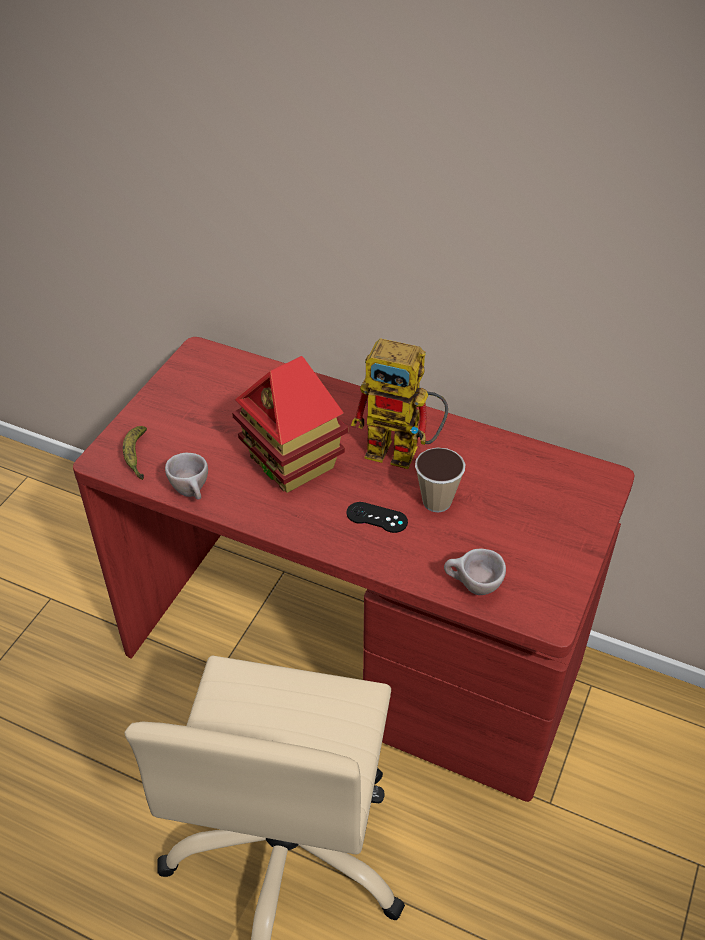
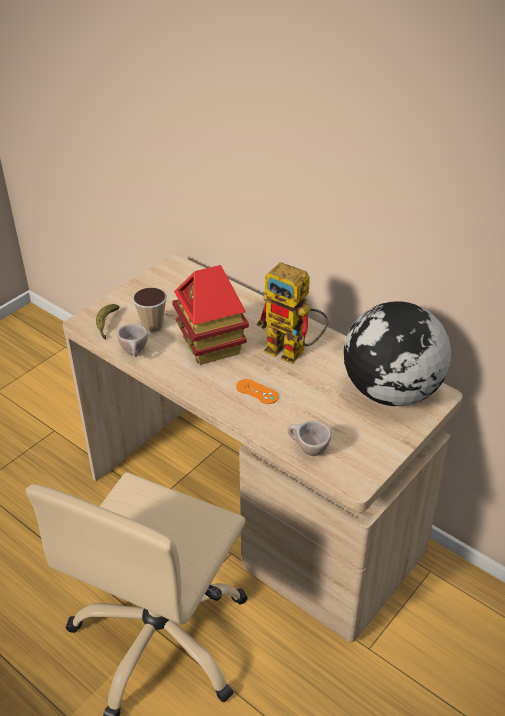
camera: 15 degrees right, 5 degrees down
red desk [73,337,635,802] -> beige desk [63,254,463,643]
black game controller [347,502,408,533] -> orange game controller [236,379,278,404]
cup [415,448,465,512] -> cup moved to [133,287,167,332]
none -> globe [344,301,451,406]

